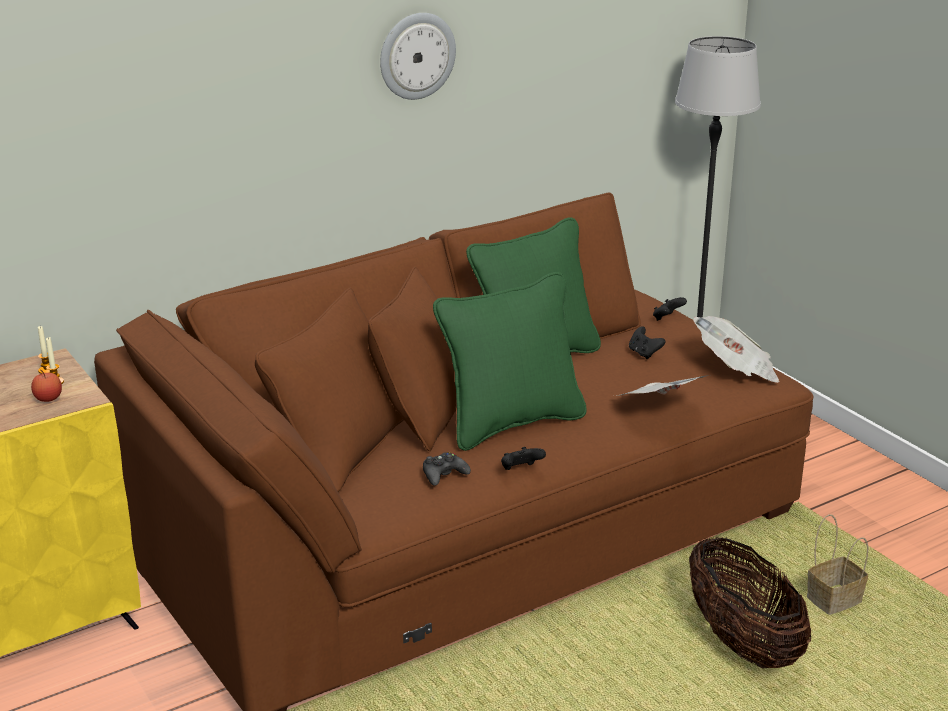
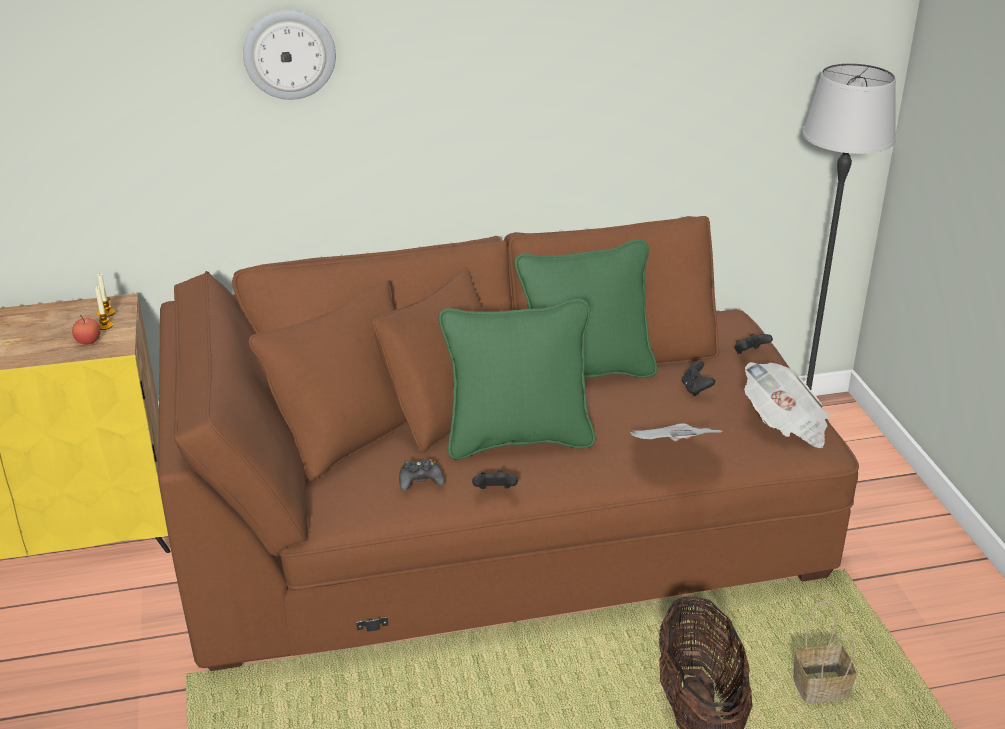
camera: 20 degrees right, 5 degrees up
wall clock [380,13,456,100] -> wall clock moved to [243,10,336,100]

